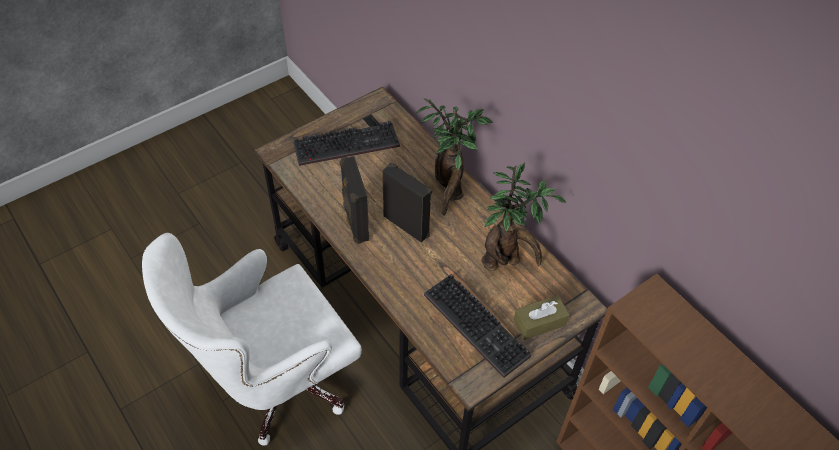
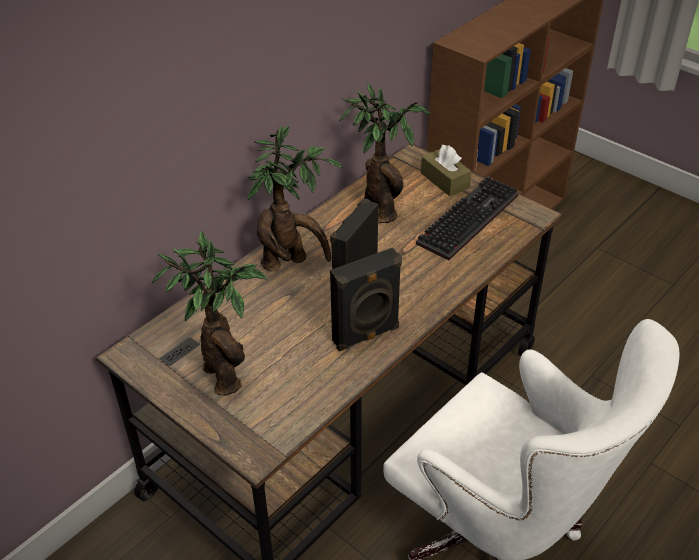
camera: 100 degrees left, 10 degrees down
keyboard [293,121,400,166] -> potted plant [152,230,268,396]

